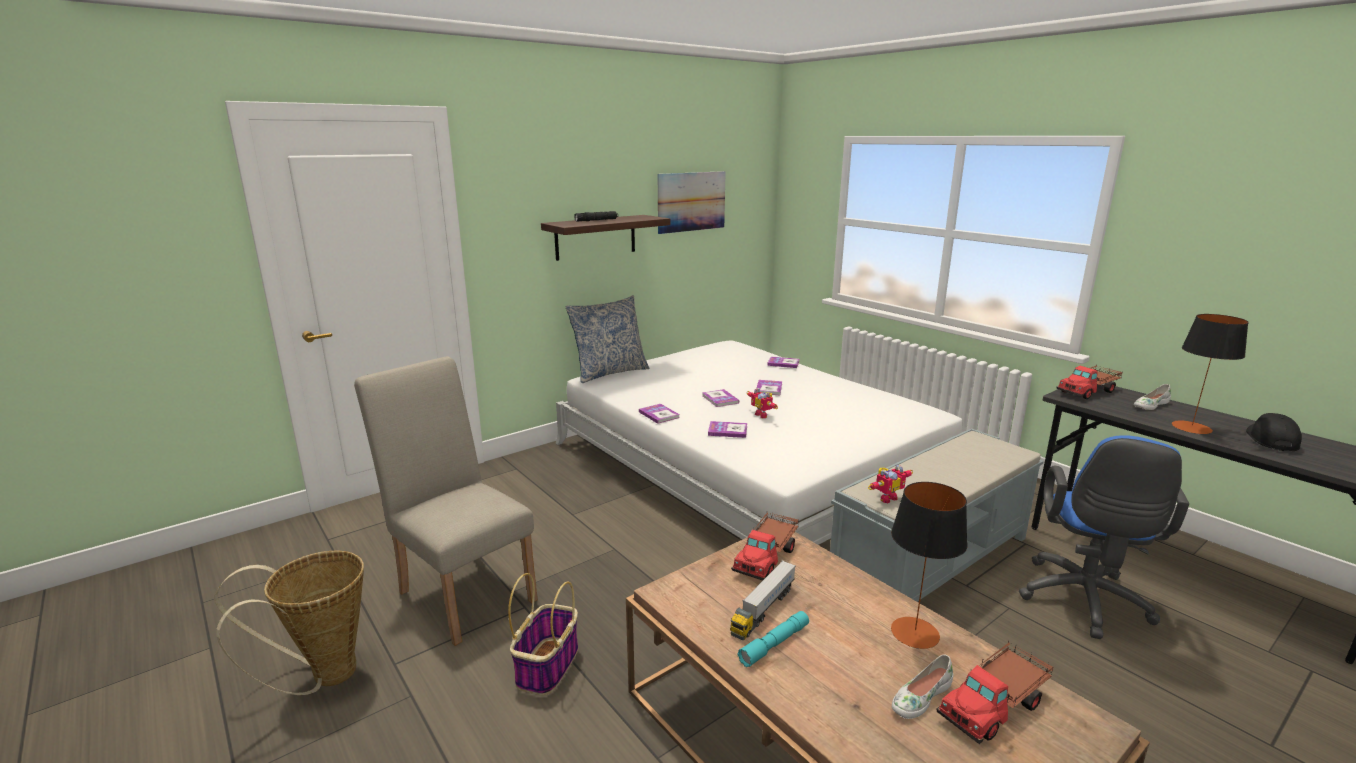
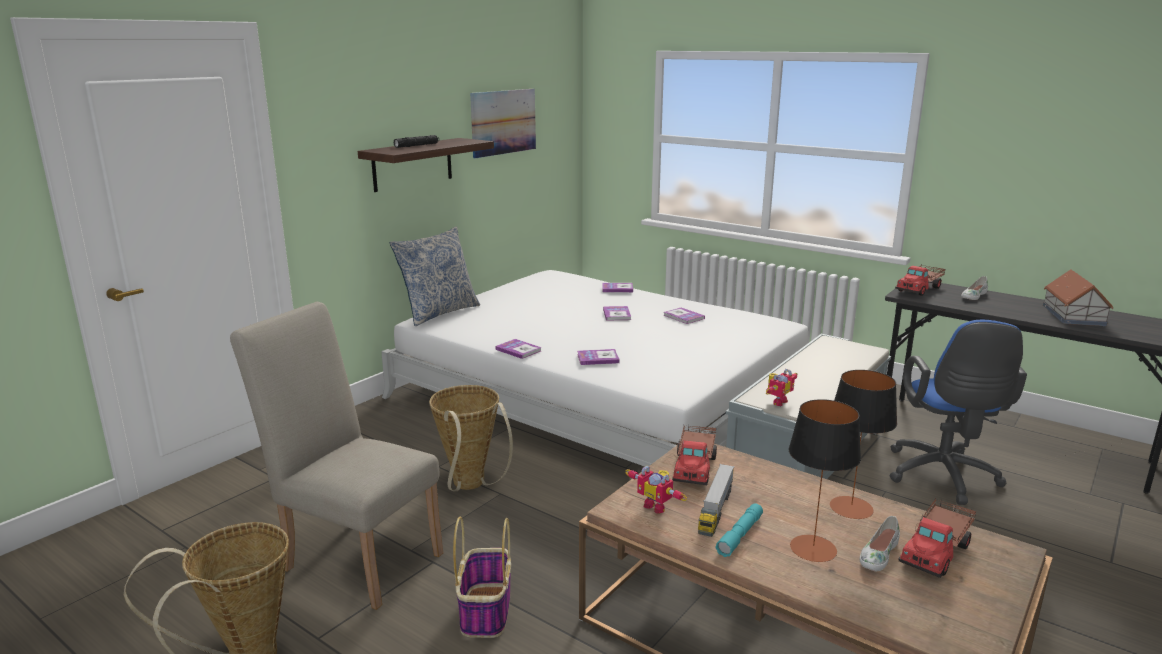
camera: 15 degrees left, 0 degrees up
book [702,389,739,407] -> book moved to [664,307,705,324]
toy robot [747,388,778,418] -> toy robot moved to [625,466,687,514]
table lamp [1172,314,1249,434] -> table lamp moved to [788,399,861,562]
black cap [1246,413,1302,451] -> toy house [1043,269,1113,326]
none -> basket [429,385,513,491]

